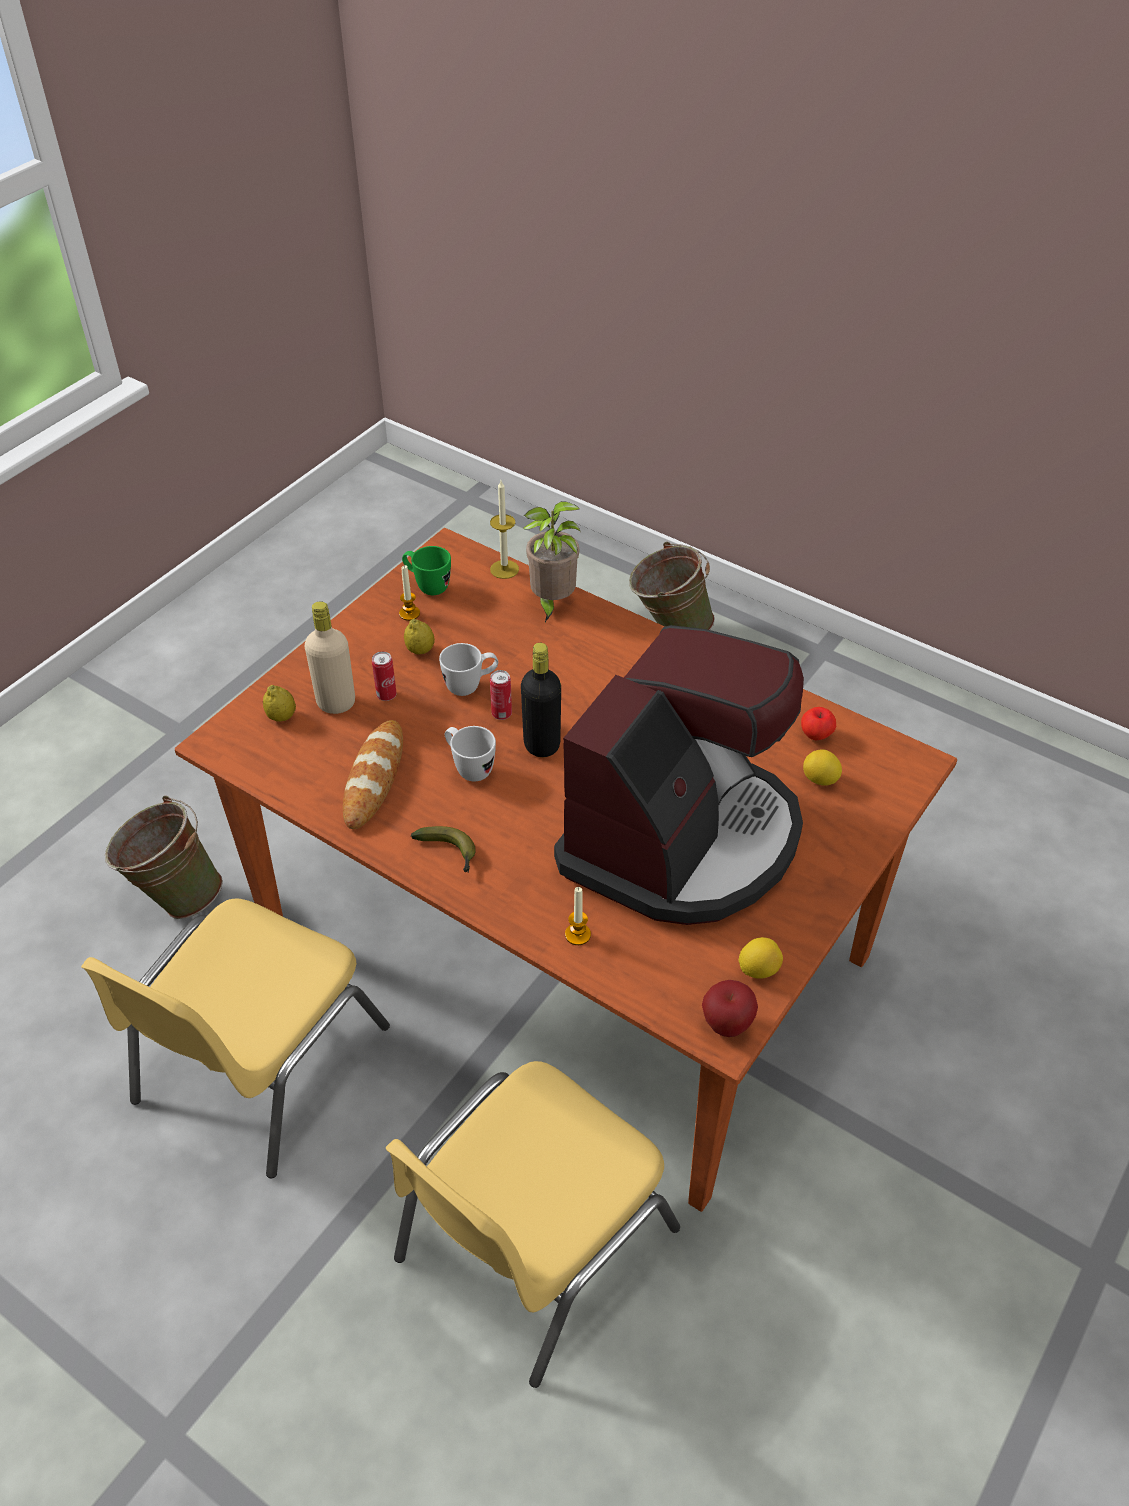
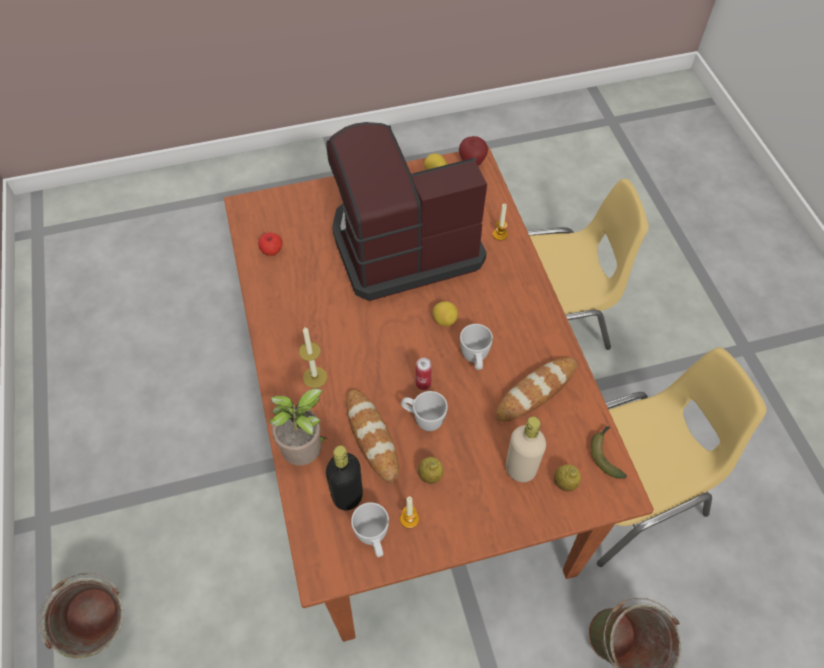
camera: 140 degrees left, 10 degrees up
can [372,651,397,701] -> none
green mug [402,546,451,595] -> white mug [351,502,389,557]
banana [411,826,476,873] -> banana moved to [591,426,627,479]
candle [490,481,519,579] -> candle moved to [299,327,327,388]
black bottle [521,643,561,757] -> black bottle moved to [326,445,363,511]
lemon [803,749,842,786] -> lemon moved to [433,301,458,327]
none -> bread [346,390,399,483]

